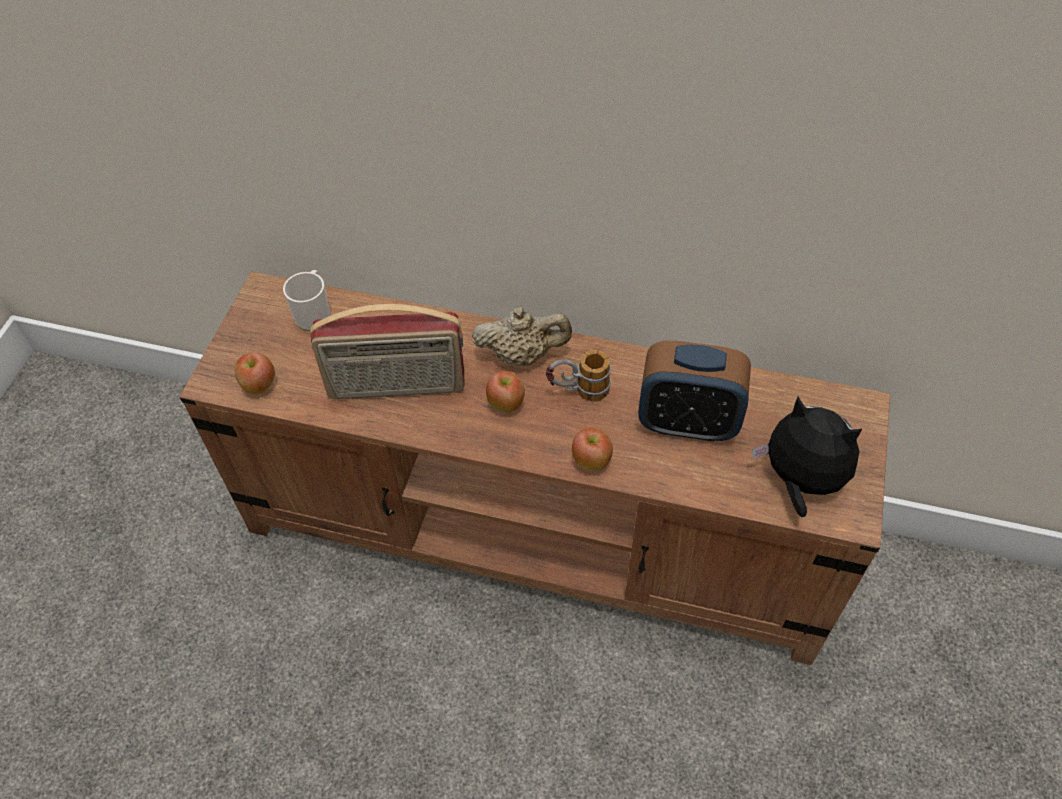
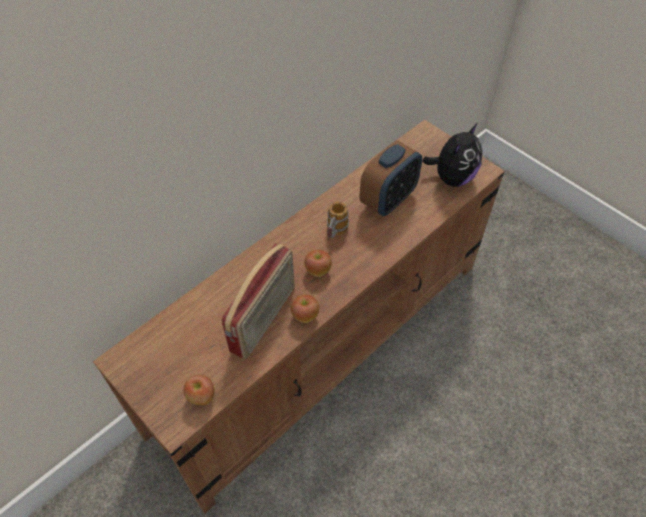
camera: 60 degrees left, 0 degrees up
mug [283,270,330,331] -> none
beige teapot [472,307,572,366] -> none
apple [572,428,613,471] -> apple moved to [291,294,319,323]
plush toy [752,397,862,517] -> plush toy turned 150 degrees clockwise [422,124,482,187]

